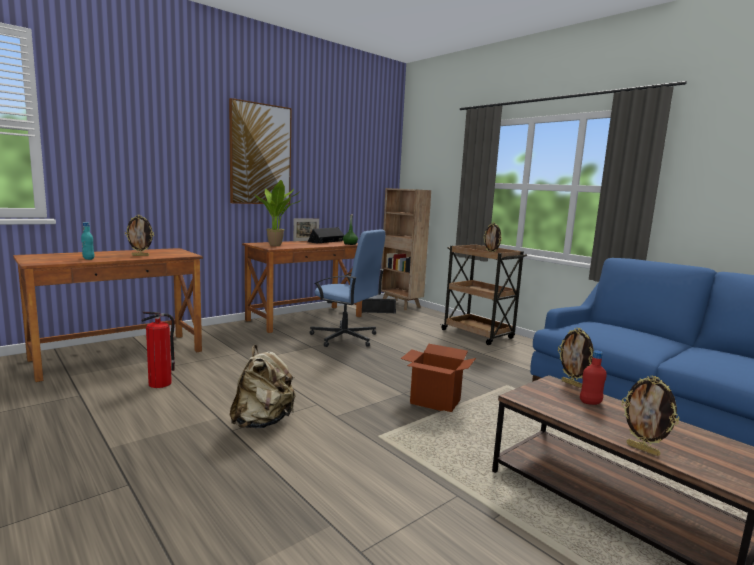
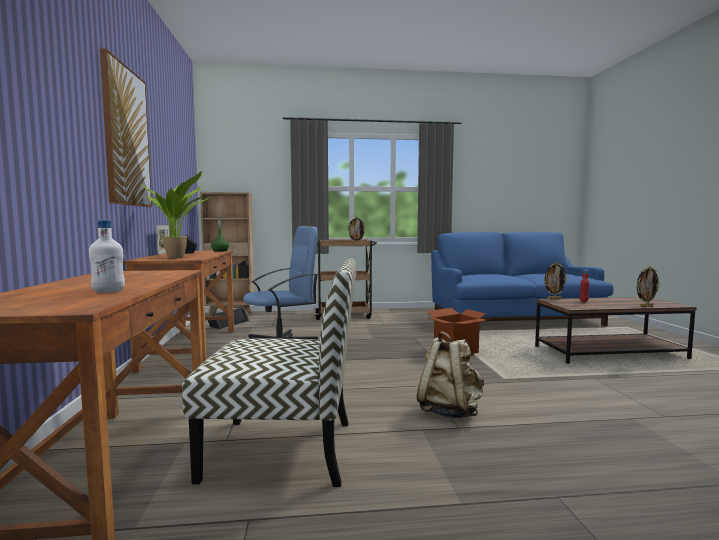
camera: 55 degrees left, 5 degrees down
turquoise bottle [81,222,94,260] -> white bottle [89,220,125,293]
picture frame [125,215,154,256] -> none
fire extinguisher [141,312,175,388] -> chair [182,258,357,487]

